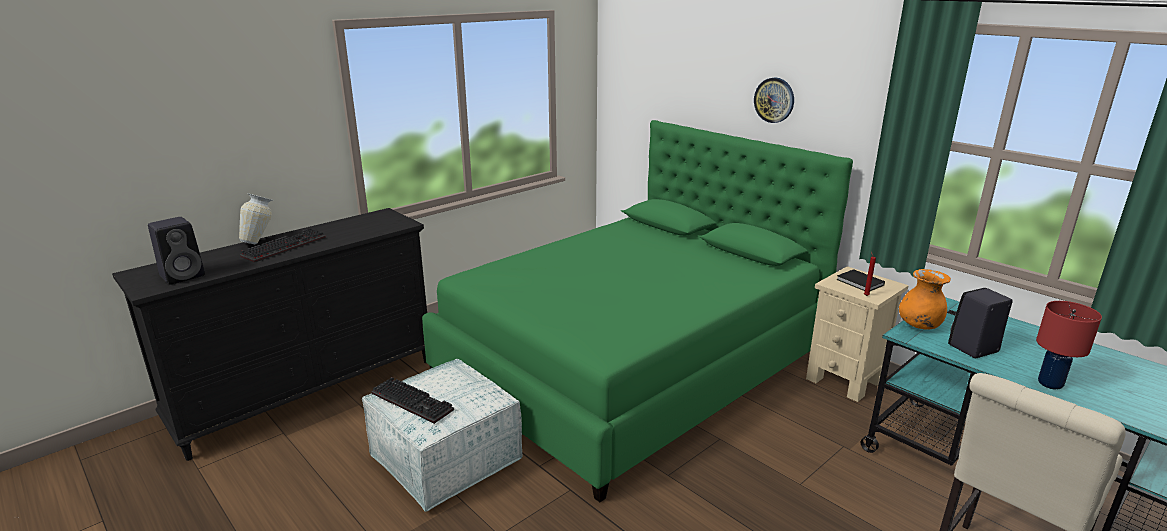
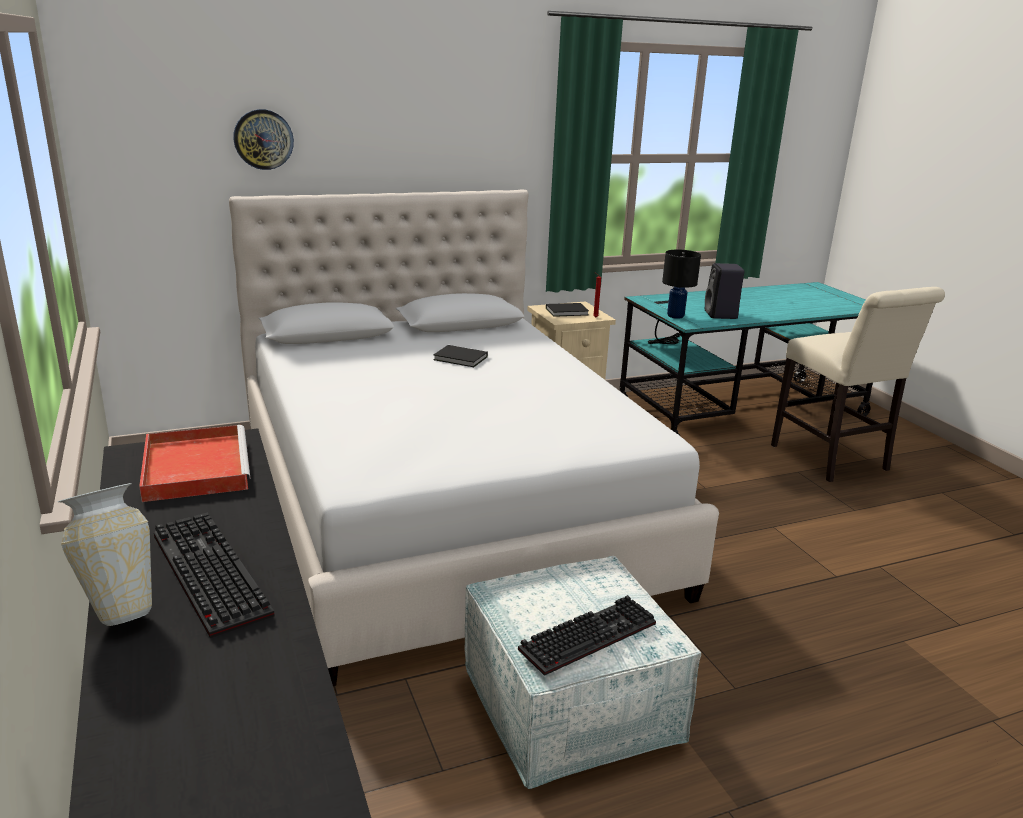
camera: 70 degrees left, 0 degrees up
black speaker [148,217,205,285] -> none
green bed [422,120,853,502] -> white bed [229,190,719,686]
wall clock [754,78,794,123] -> wall clock moved to [233,109,294,170]
orange vase [899,269,951,329] -> black table lamp [662,249,701,319]
red table lamp [1036,301,1102,390] -> none
none -> red tray [139,425,251,502]
none -> black book [433,345,488,367]

